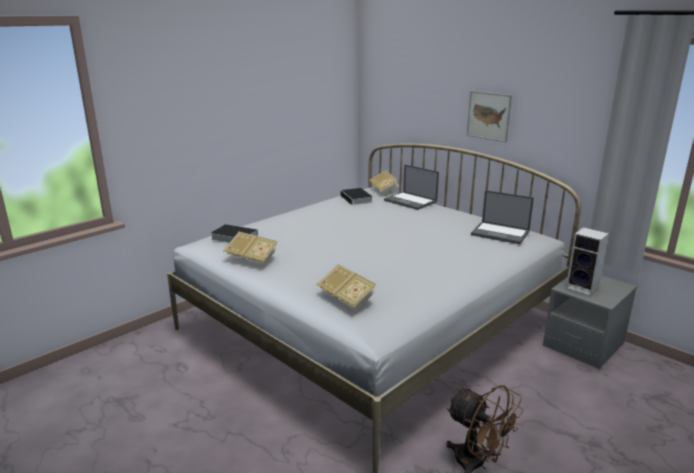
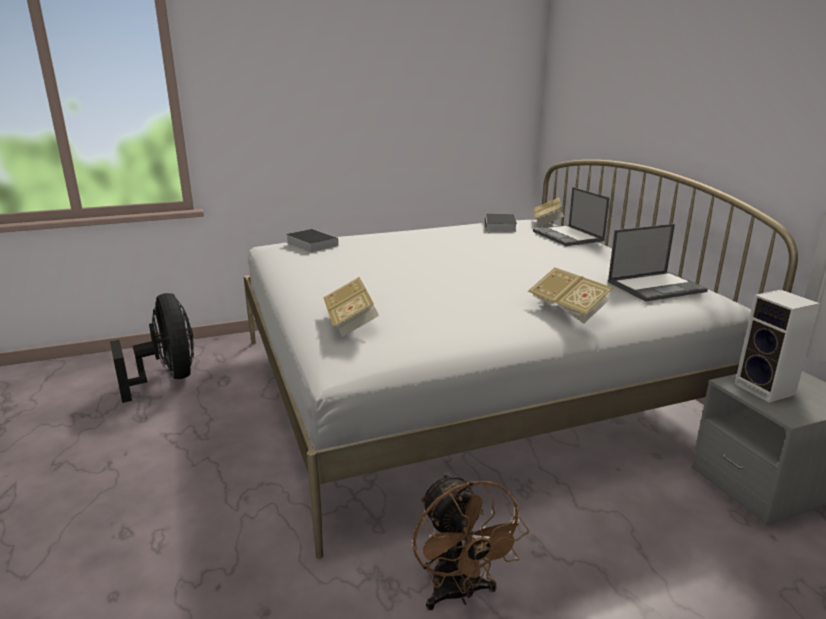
camera: 25 degrees right, 0 degrees up
book [223,232,278,267] -> book moved to [528,268,613,323]
picture [467,91,512,142] -> none
laptop [471,190,534,244] -> laptop turned 75 degrees counterclockwise [608,224,708,302]
none -> black fan [110,293,194,403]

